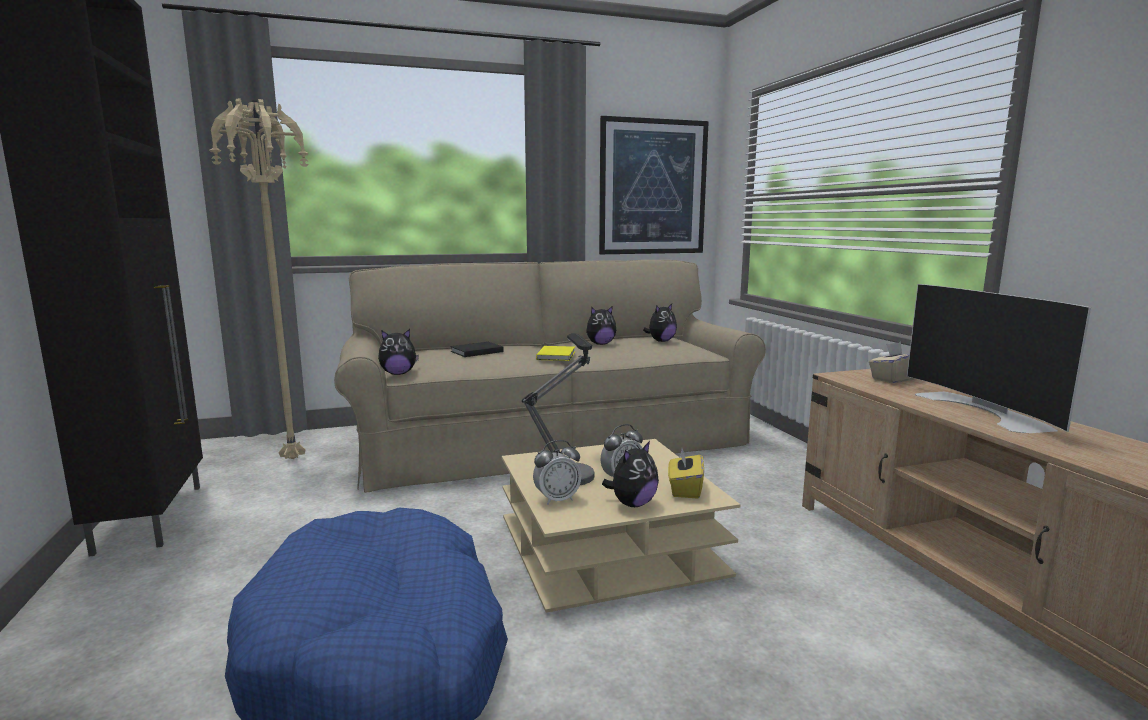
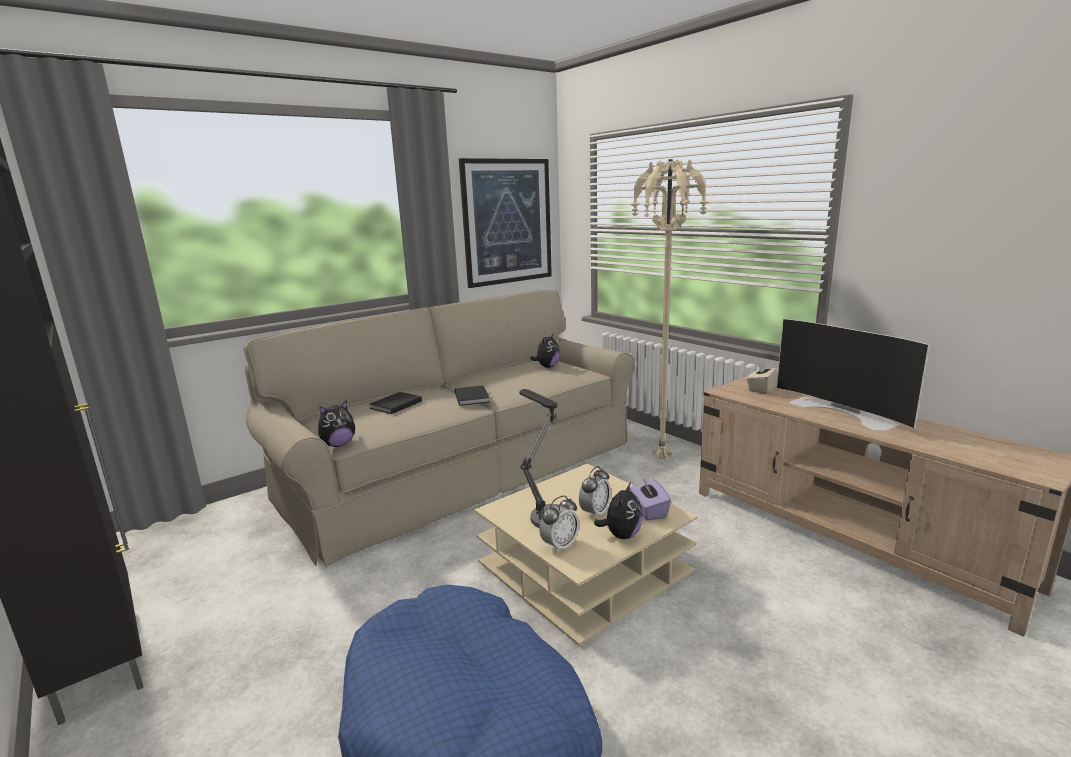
camera: 20 degrees left, 5 degrees up
beige floor lamp [209,99,309,459] -> beige floor lamp moved to [631,159,708,459]
yellow book [536,346,575,361] -> black book [455,385,490,406]
plush toy [586,306,616,345] -> none
yellow tissue box [668,448,704,499] -> purple tissue box [630,478,671,521]

